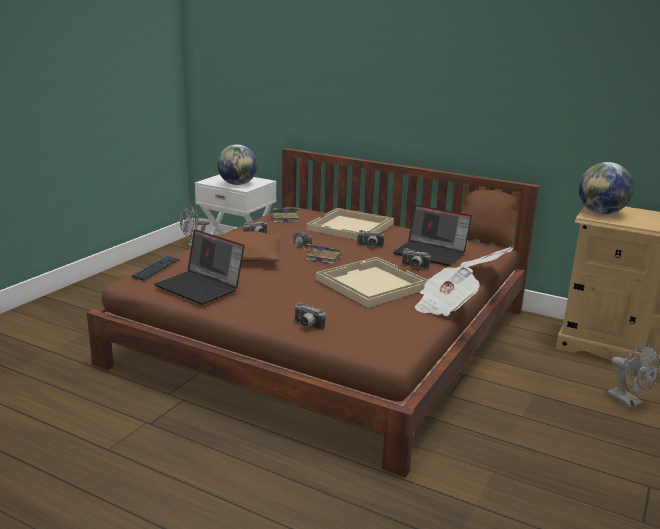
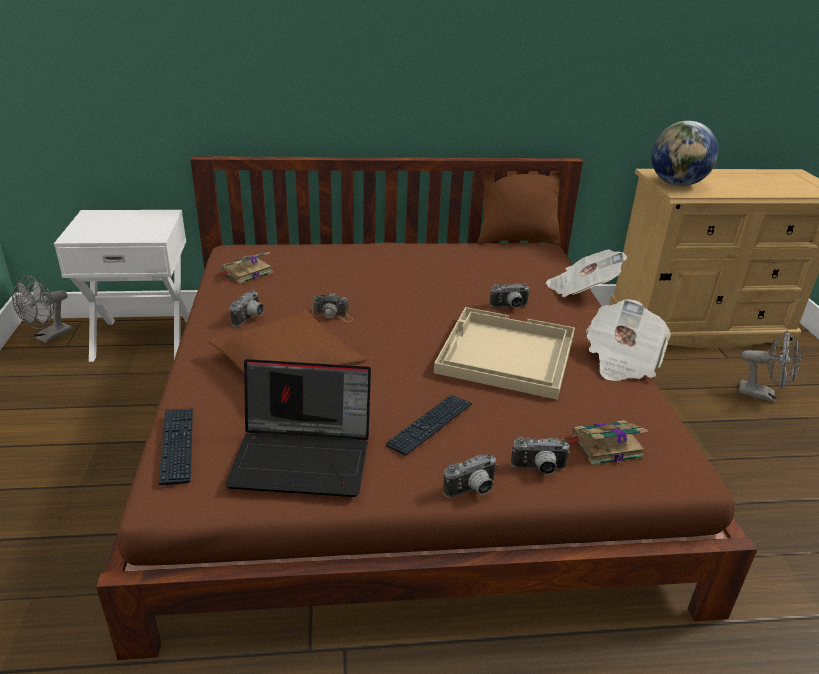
camera: 35 degrees left, 10 degrees up
globe [217,144,257,185] -> none
book [305,244,341,265] -> book moved to [566,420,648,465]
beige tray [307,208,394,240] -> none
camera [357,230,384,247] -> camera moved to [443,453,497,498]
laptop [393,205,472,266] -> none
none -> keyboard [385,395,472,455]

